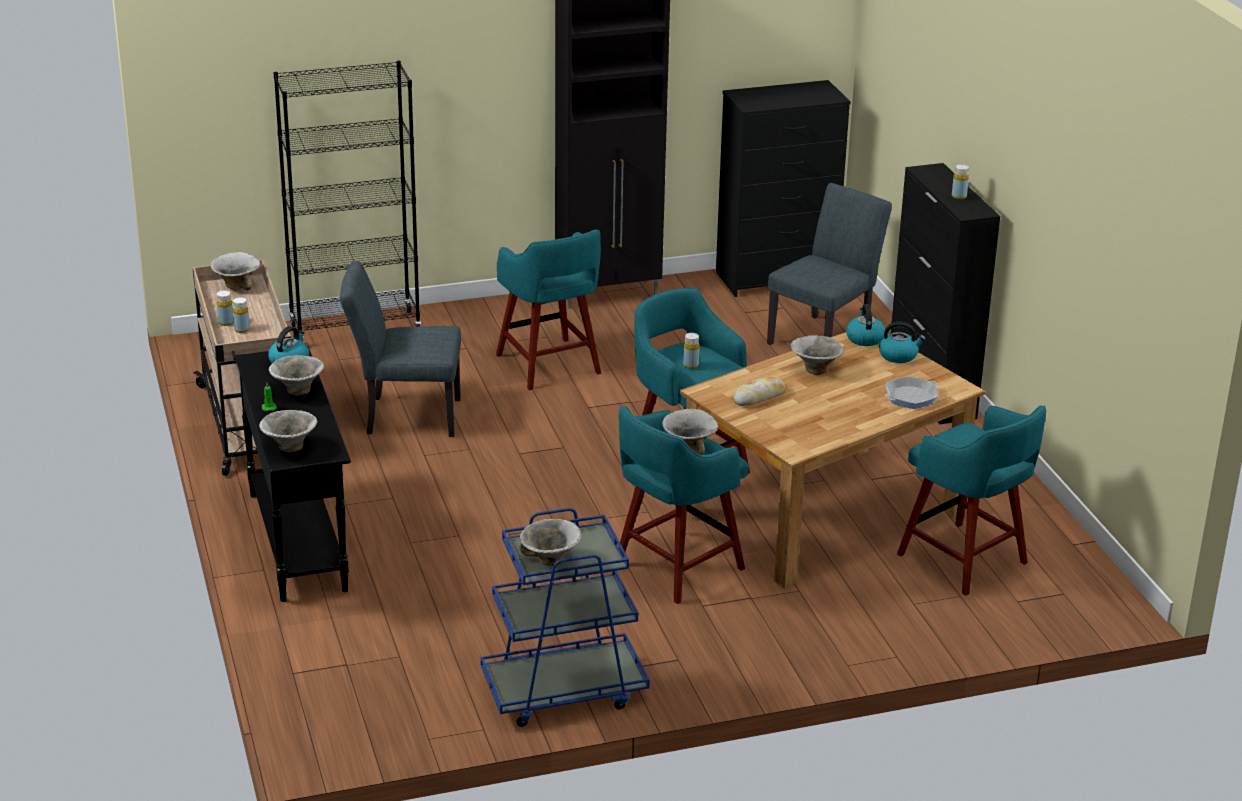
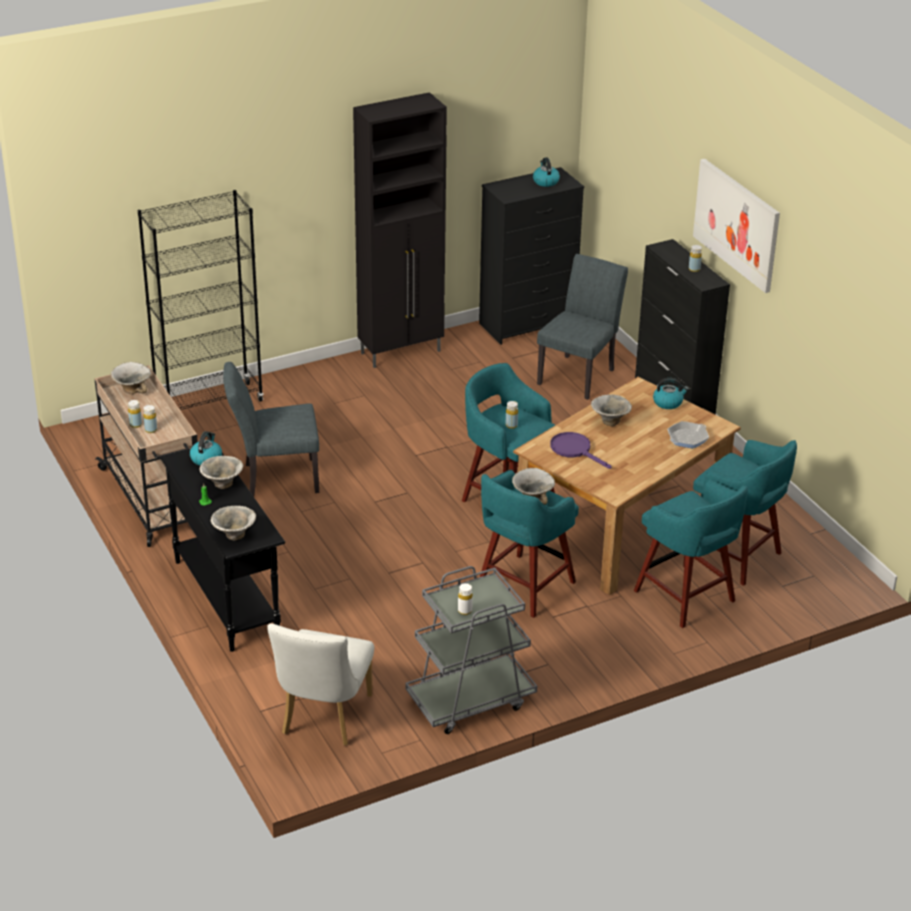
camera: 10 degrees left, 5 degrees up
blue cart [480,508,650,727] -> grey cart [405,566,537,734]
turquoise stool [496,229,601,390] -> turquoise stool moved to [634,480,748,628]
bowl [519,519,581,566] -> white bottle [458,583,473,615]
bread [733,377,786,406] -> purple frying pan [550,432,611,469]
kettle [846,304,885,346] -> kettle moved to [533,157,560,187]
none -> white chair [267,624,374,746]
none -> picture [693,159,780,293]

